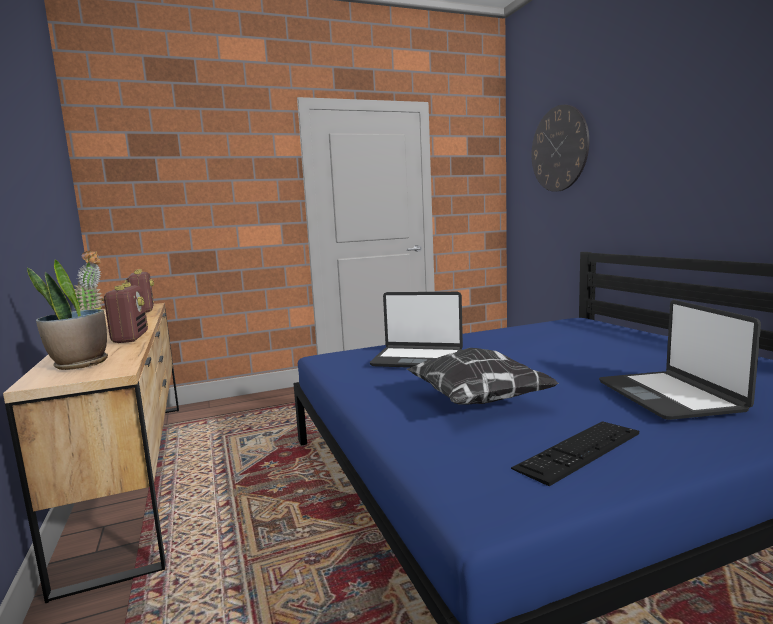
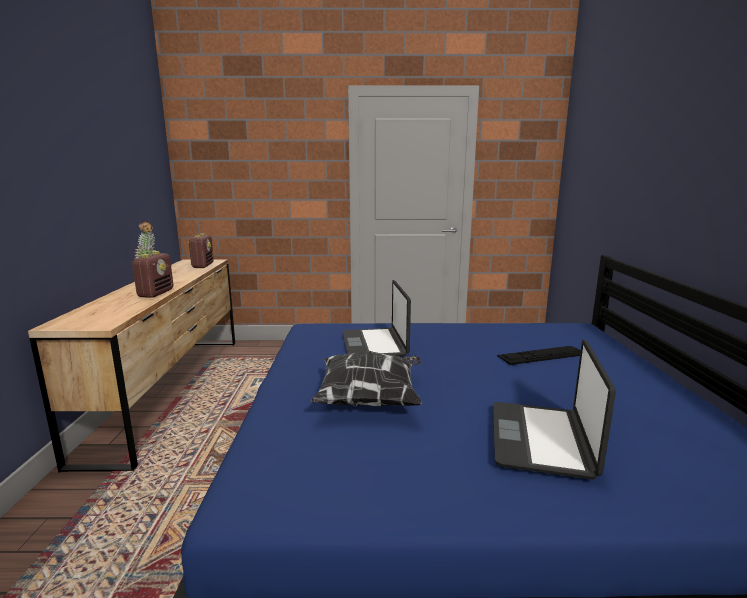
camera: 20 degrees right, 5 degrees up
potted plant [27,259,108,370] -> none
laptop [370,292,463,368] -> laptop turned 45 degrees clockwise [342,280,411,357]
keyboard [511,421,639,486] -> keyboard moved to [497,346,581,365]
wall clock [531,105,589,192] -> none

